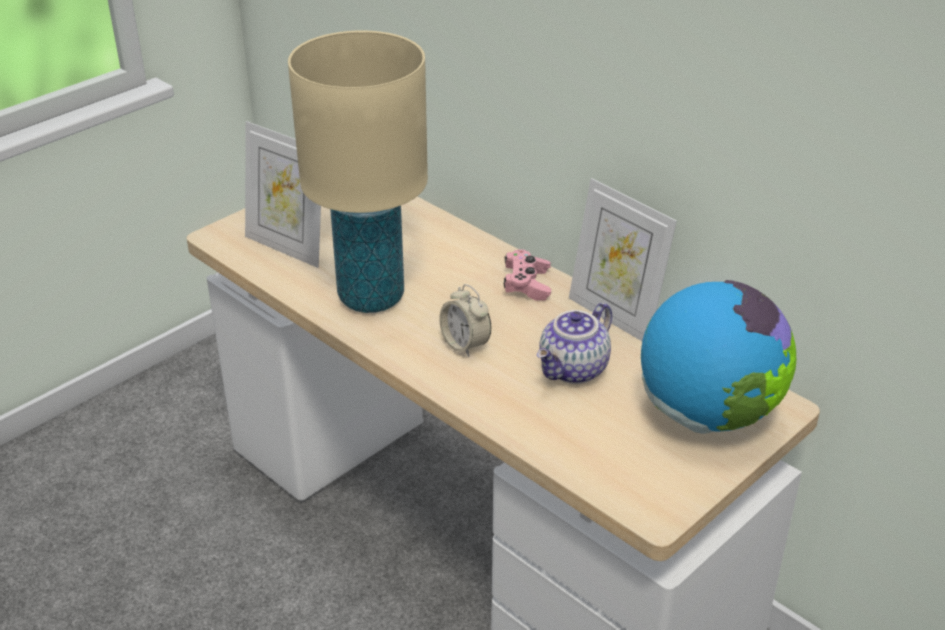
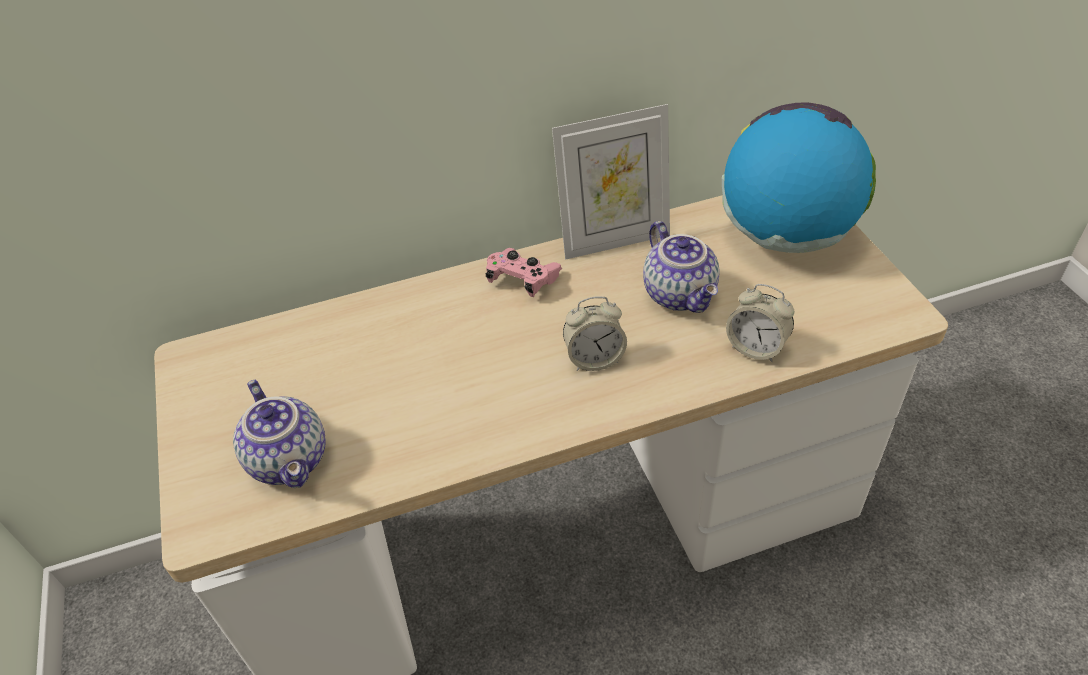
camera: 60 degrees left, 10 degrees up
picture frame [245,121,321,268] -> teapot [233,380,326,488]
beige table lamp [288,30,428,313] -> none
none -> alarm clock [726,284,794,362]

